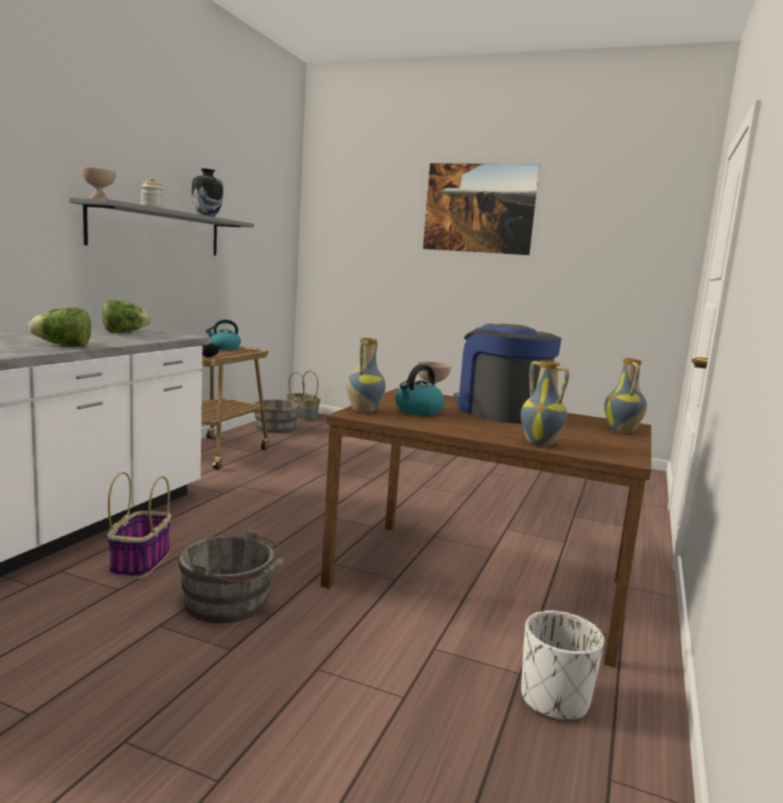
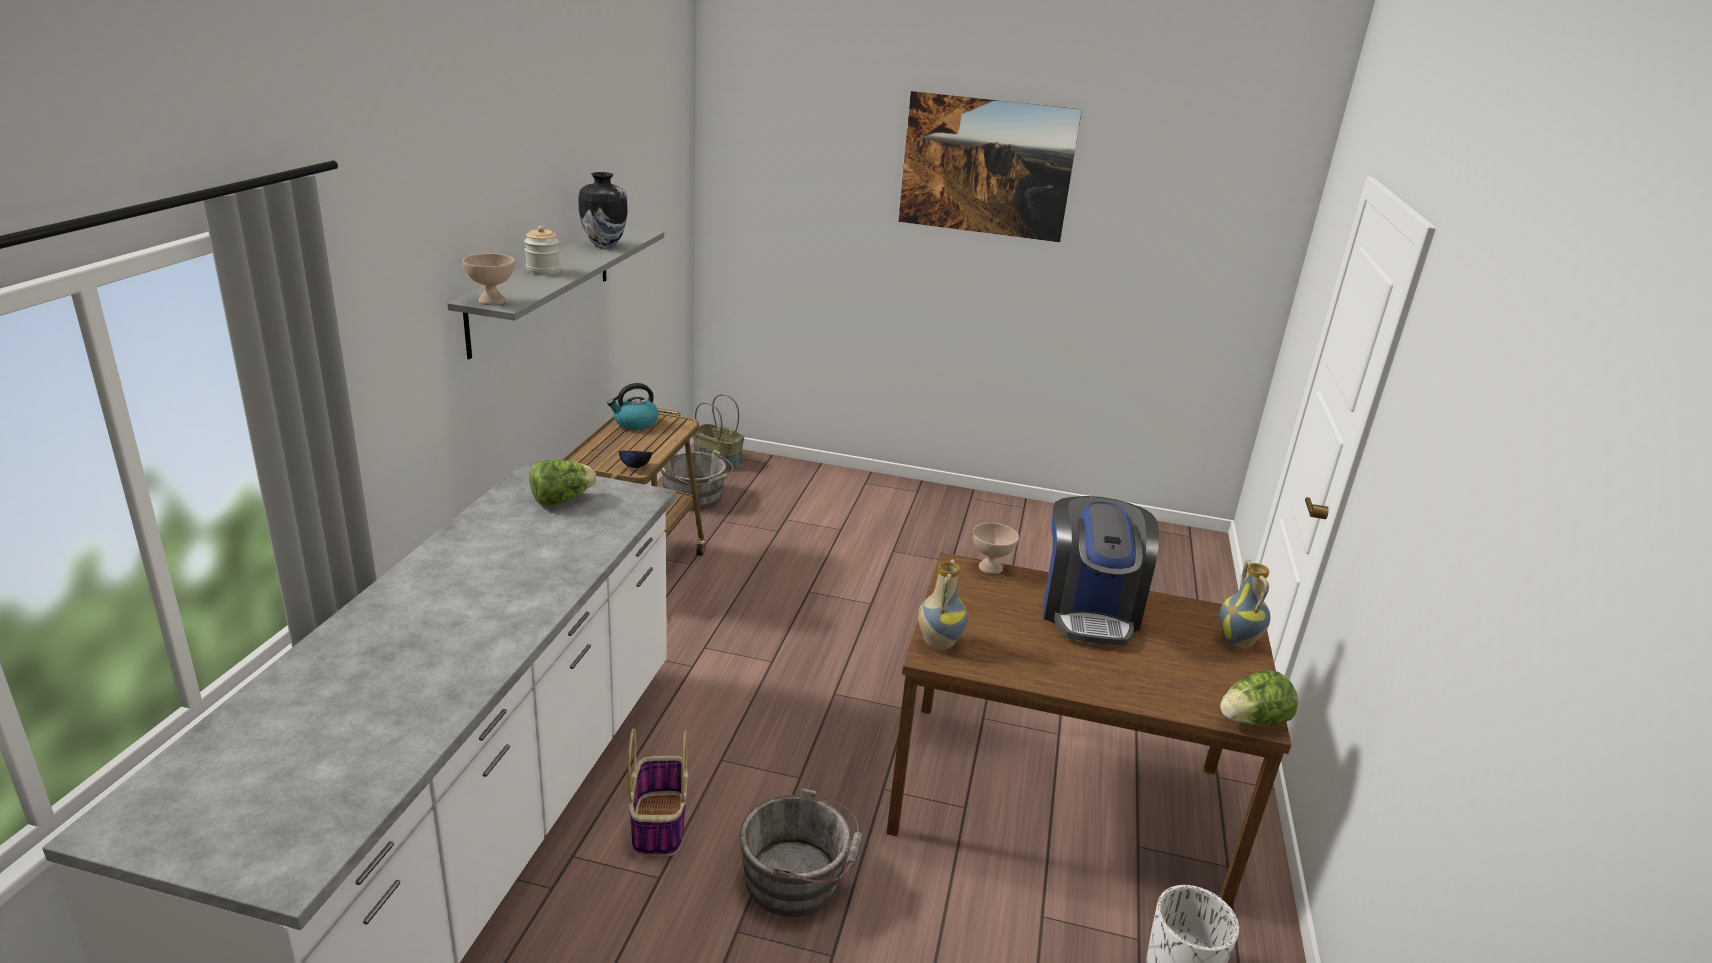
camera: 10 degrees left, 15 degrees up
lettuce [29,308,91,347] -> lettuce moved to [1220,670,1298,726]
kettle [395,364,445,415] -> none
coffee machine [453,324,562,424] -> coffee machine turned 135 degrees counterclockwise [1043,496,1159,645]
vase [521,361,569,446] -> none

